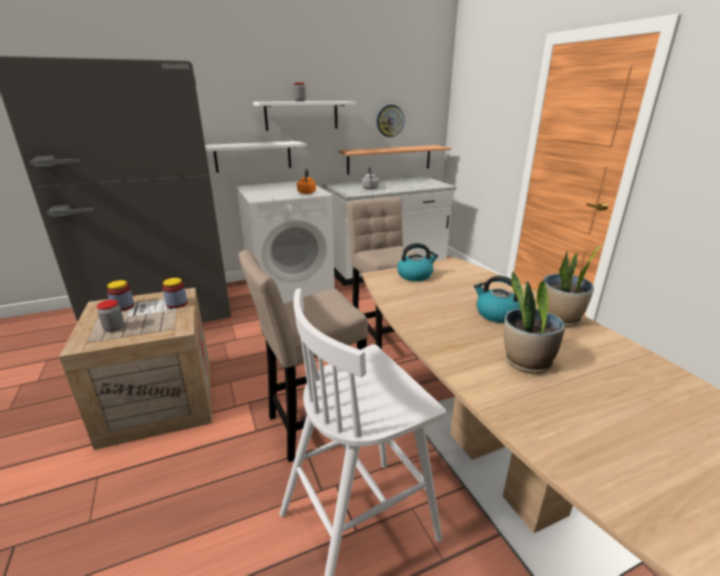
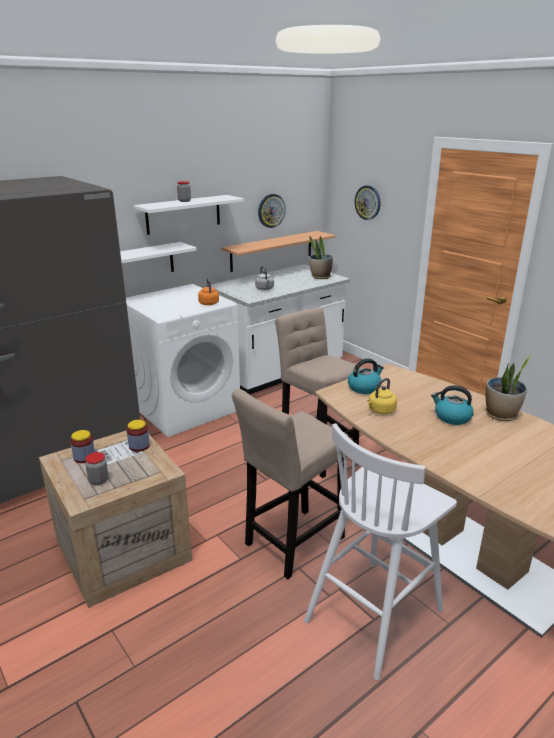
camera: 15 degrees left, 0 degrees up
potted plant [504,272,565,374] -> potted plant moved to [309,236,333,279]
none -> wall clock [355,185,380,220]
none -> yellow kettle [367,378,397,414]

